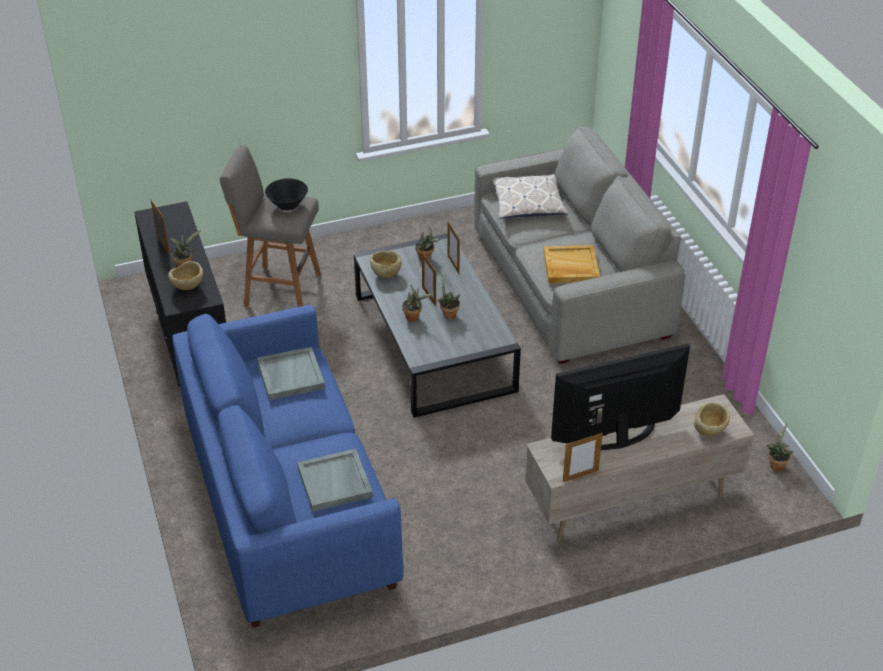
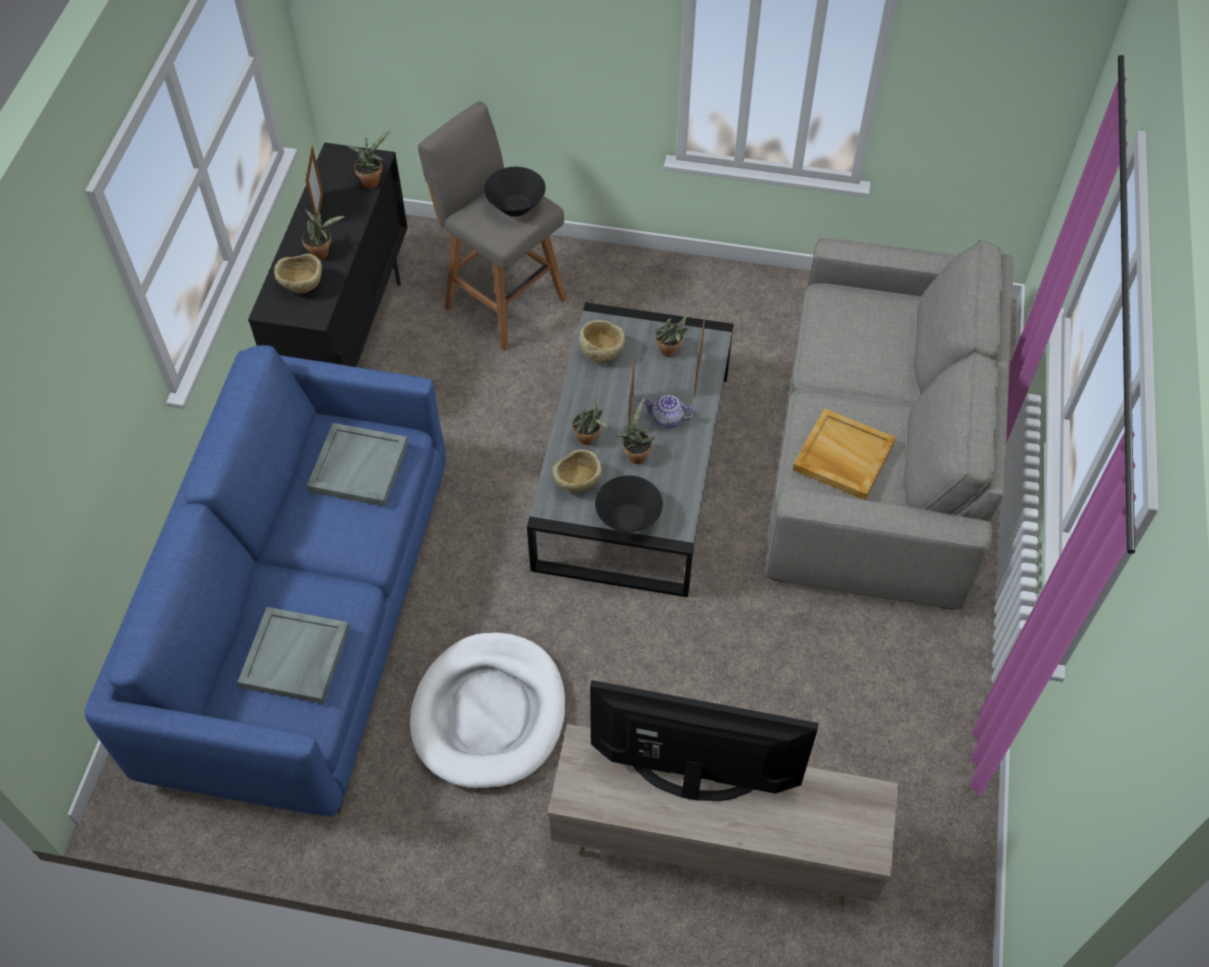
camera: 30 degrees right, 15 degrees up
pillow [492,174,568,219] -> none
picture frame [563,433,603,482] -> none
beige bowl [694,402,730,436] -> beige bowl moved to [552,449,602,492]
potted plant [765,423,793,471] -> potted plant moved to [346,130,391,188]
none -> white dog bed [410,632,565,789]
none -> black bowl [595,475,663,532]
none -> teapot [644,395,695,428]

